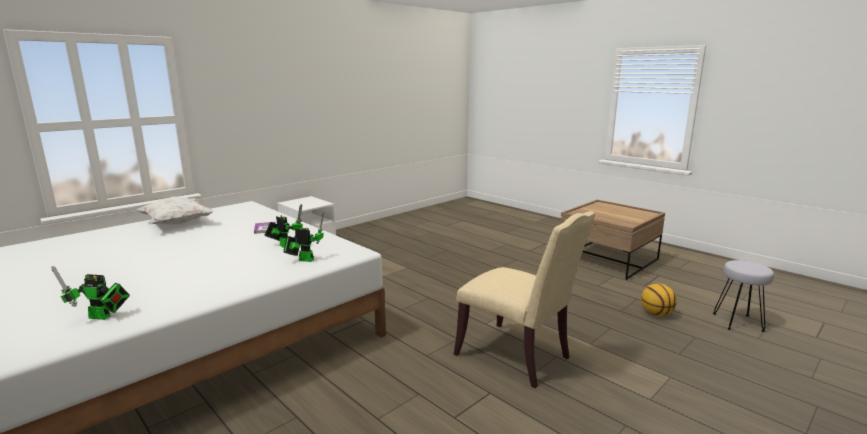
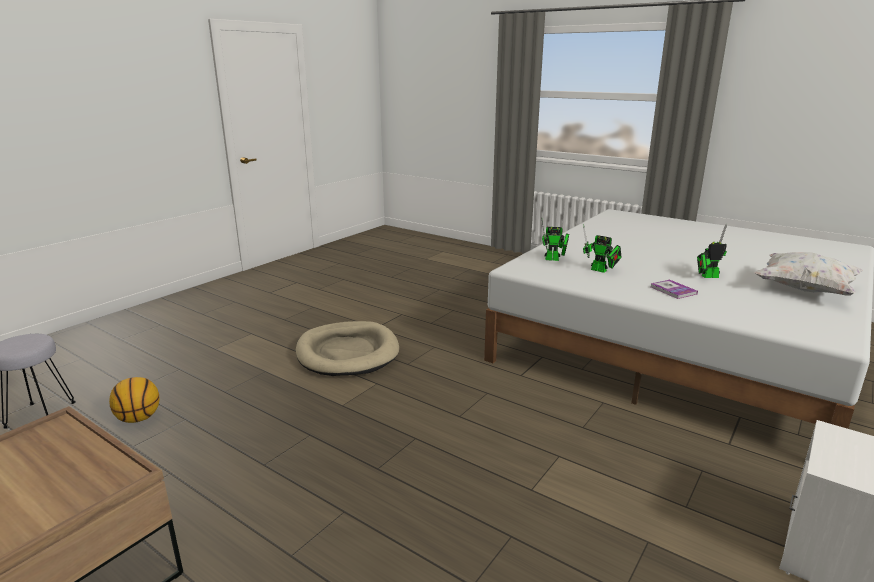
camera: 170 degrees right, 5 degrees up
toy robot [52,266,130,320] -> toy robot moved to [697,224,727,278]
beige chair [454,211,595,388] -> beige dog bed [296,321,399,376]

